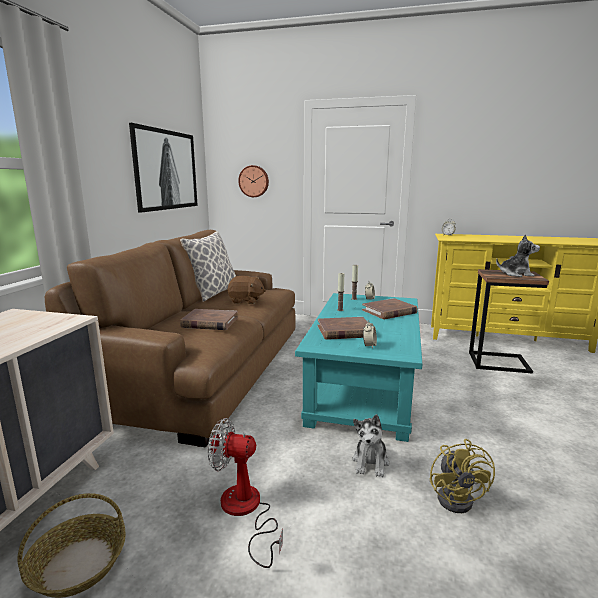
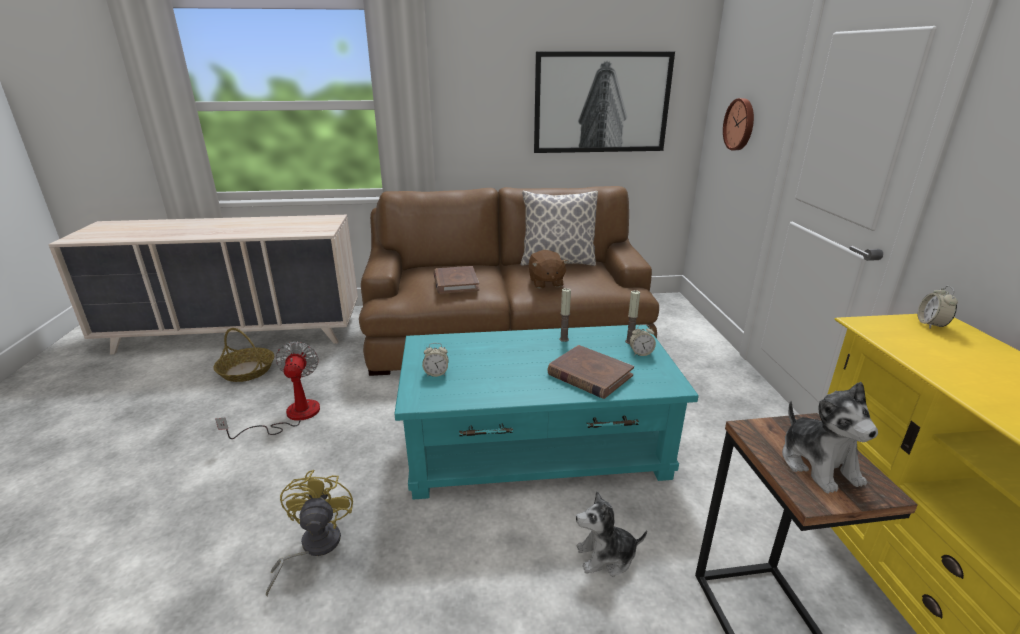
camera: 70 degrees right, 10 degrees up
brown book [318,317,367,340] -> none
plush toy [352,414,389,477] -> plush toy moved to [576,491,647,576]
yellow fan [430,439,495,513] -> yellow fan turned 105 degrees clockwise [266,470,353,596]

